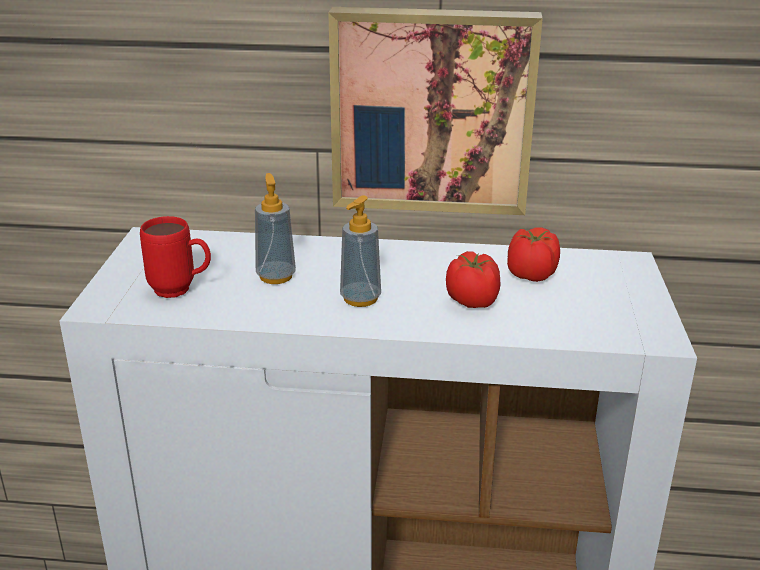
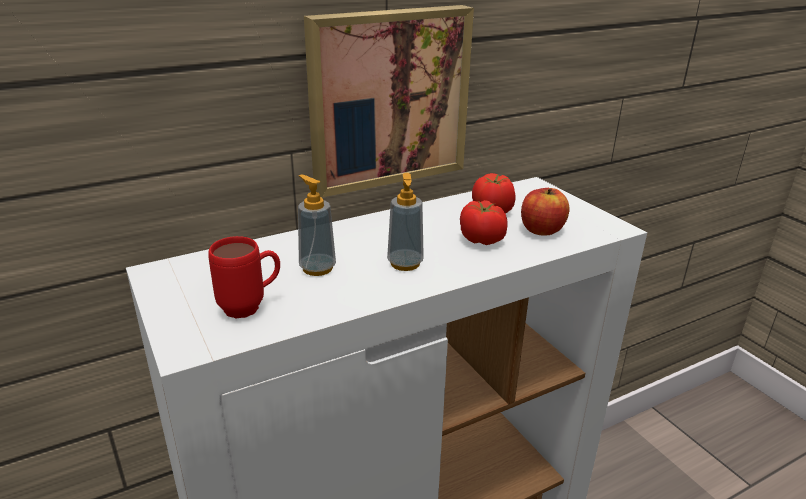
camera: 35 degrees left, 0 degrees up
none -> apple [521,188,569,236]

